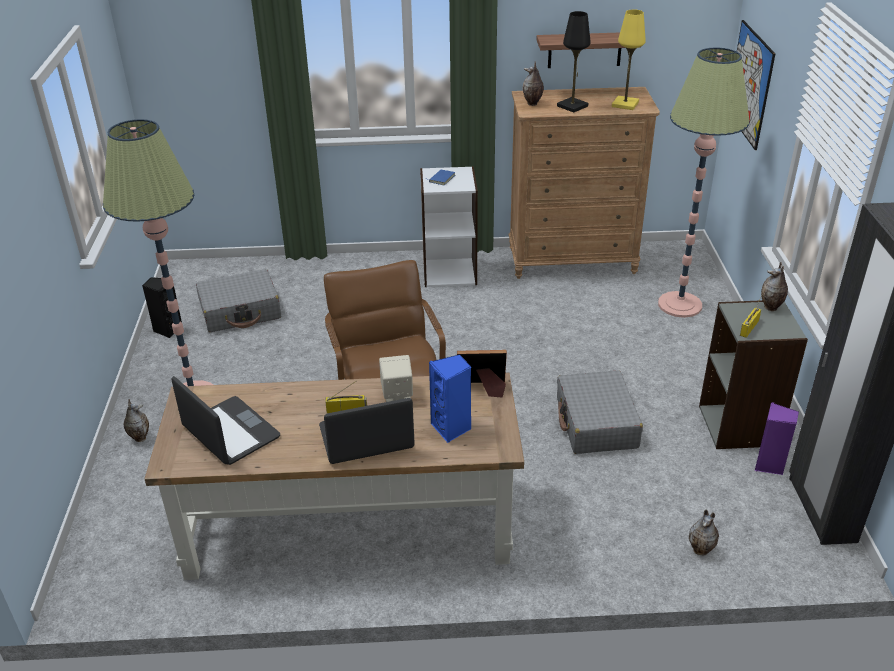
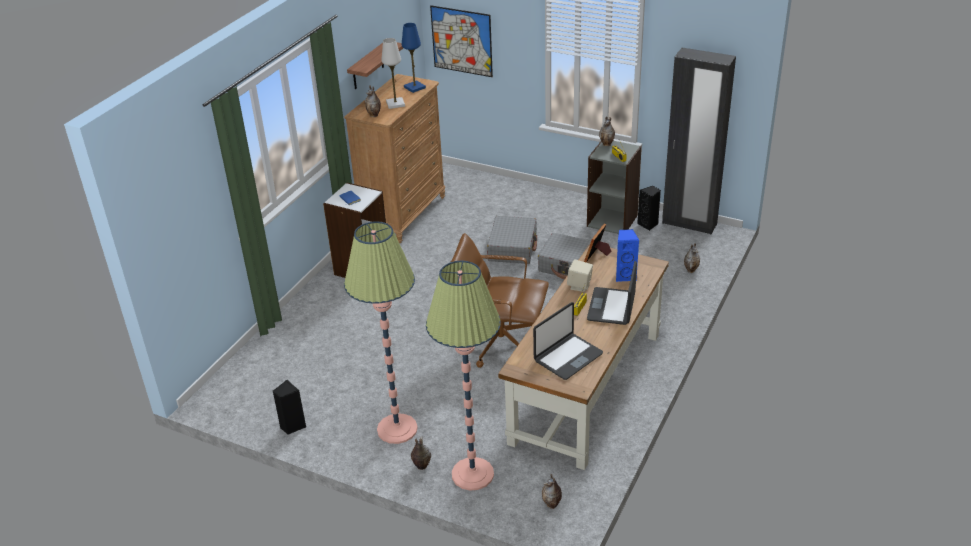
camera: 60 degrees left, 0 degrees up
laptop [171,376,280,465] -> laptop turned 150 degrees clockwise [533,302,603,380]
grey suitcase [196,269,281,332] -> grey suitcase moved to [487,216,537,264]
black table lamp [557,11,591,113] -> white table lamp [381,38,405,109]
yellow table lamp [612,10,646,110] -> blue table lamp [402,23,426,93]
floor lamp [658,48,750,318] -> floor lamp moved to [426,261,501,491]
purple speaker [755,402,799,475] -> black speaker [637,186,661,231]
none -> vase [542,474,562,509]

